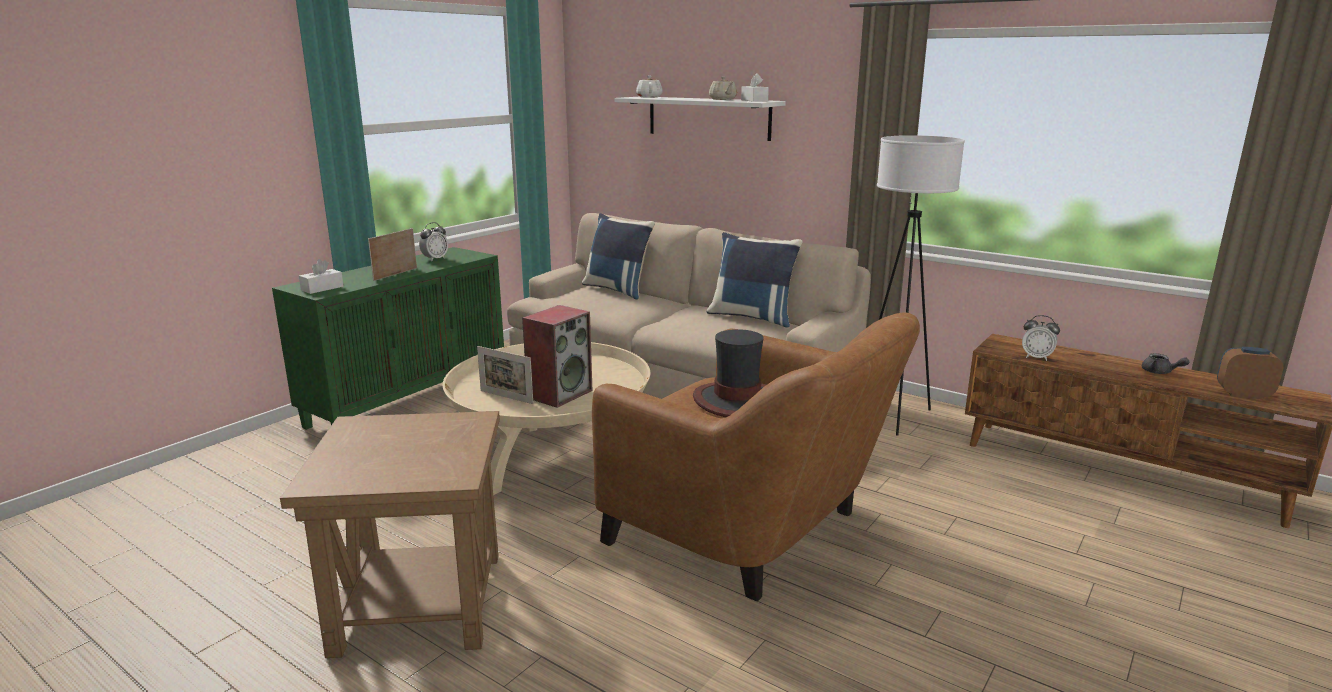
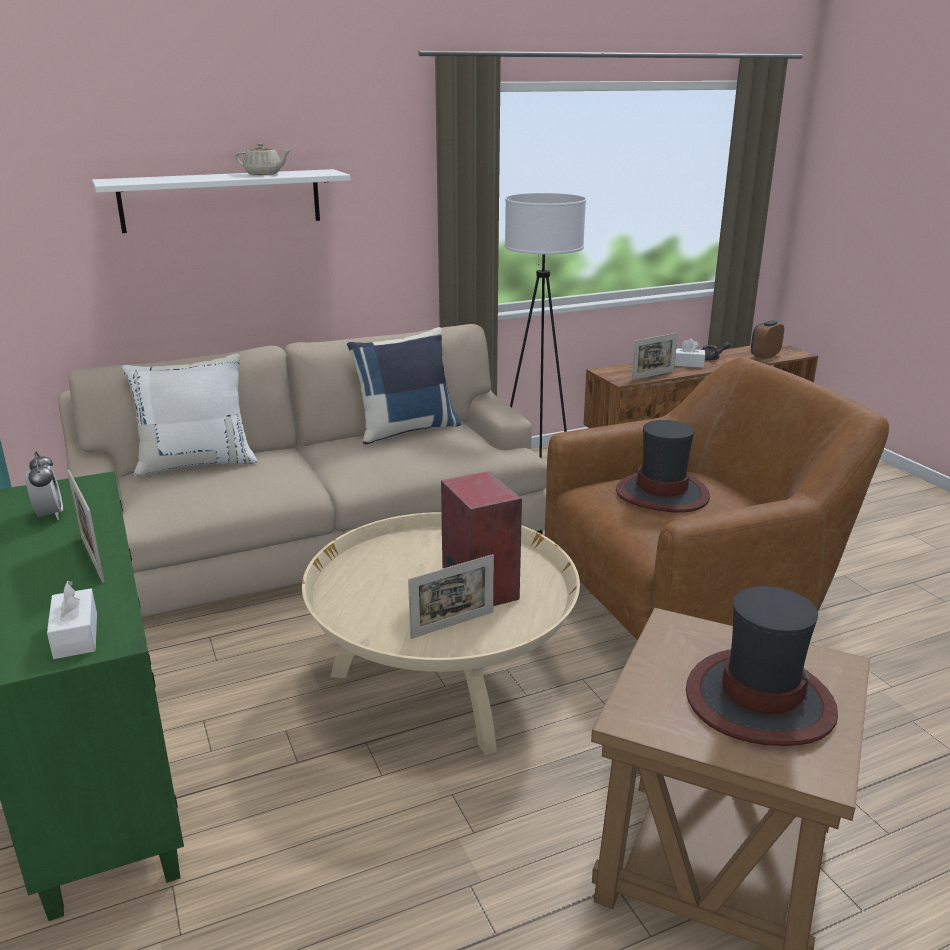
camera: 60 degrees left, 5 degrees up
blue pillow [582,213,655,300] -> white pillow [122,354,257,477]
white teapot [636,75,663,98] -> none
white tissue box [741,73,769,102] -> white tissue box moved to [675,338,705,368]
alarm clock [1022,315,1060,361] -> picture frame [631,333,678,380]
none -> hat [686,586,838,746]

